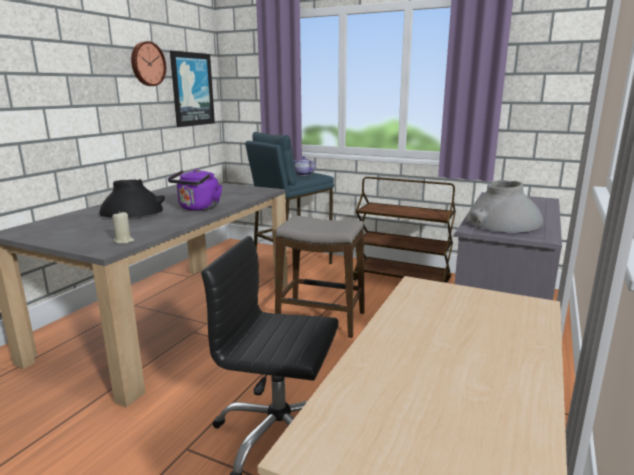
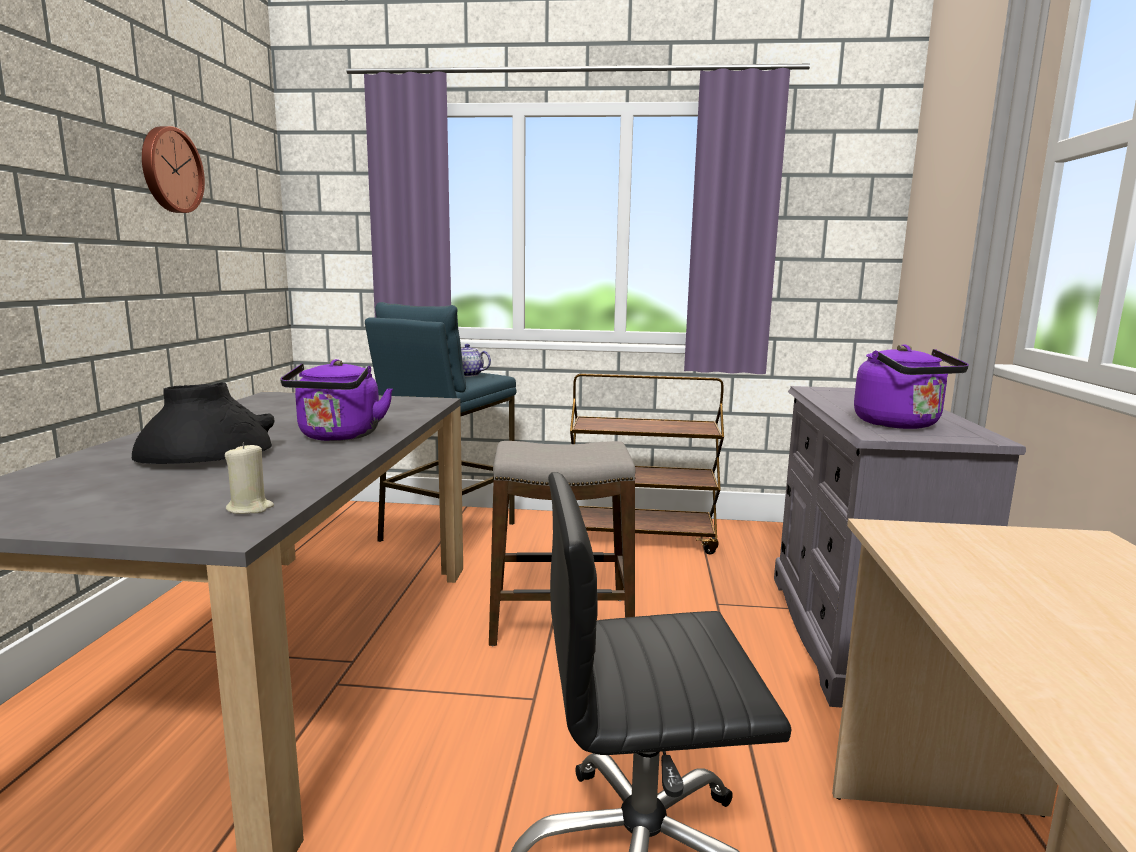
camera: 20 degrees left, 5 degrees down
picture [170,51,215,127] -> none
grey vase [466,180,543,233] -> purple kettle [854,344,969,429]

